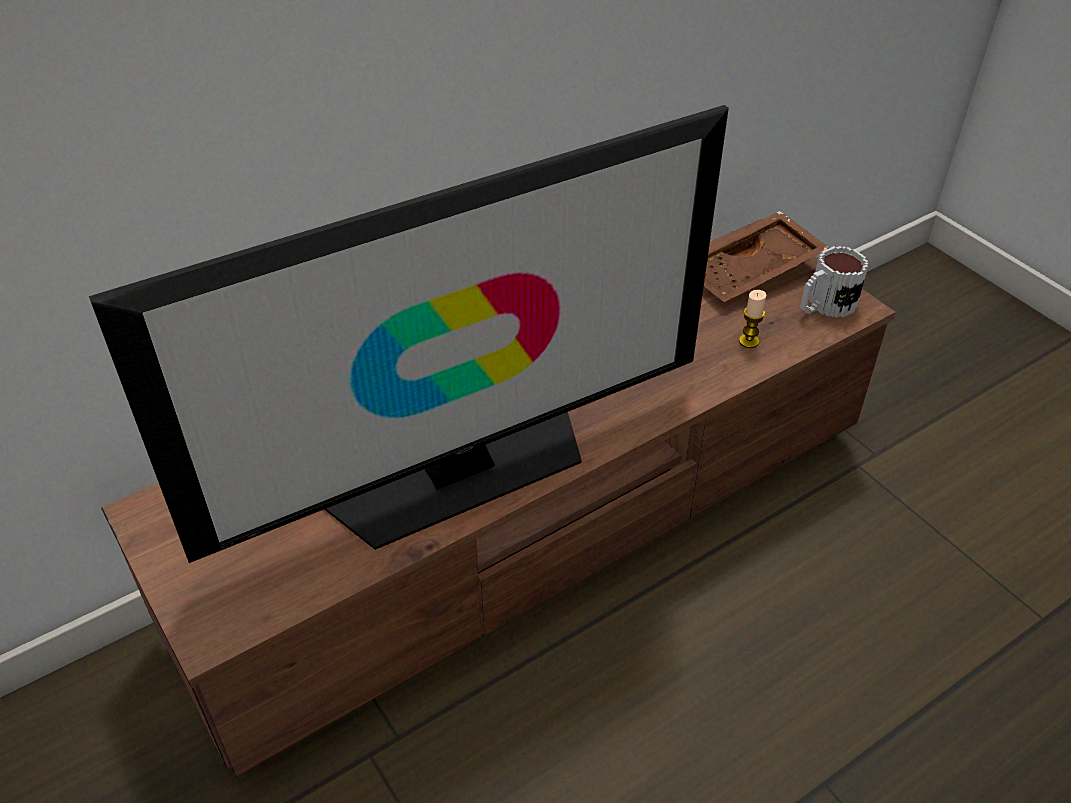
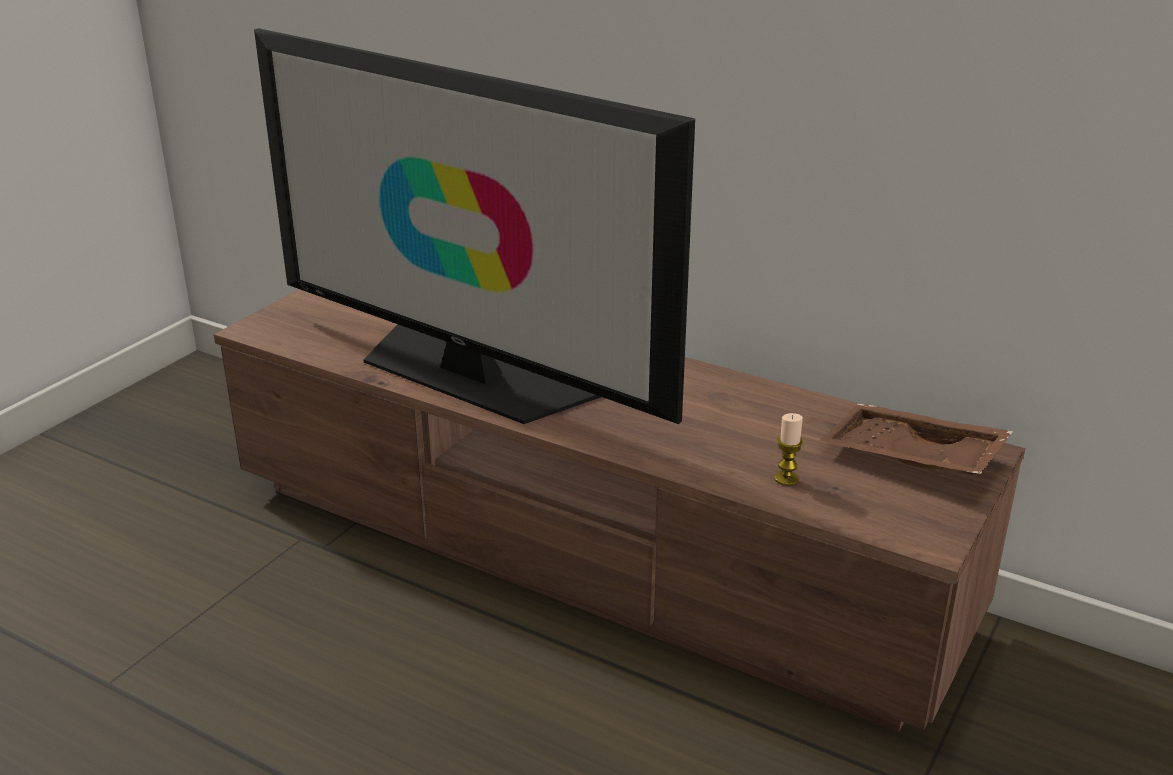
camera: 65 degrees right, 15 degrees down
mug [800,246,868,318] -> none

